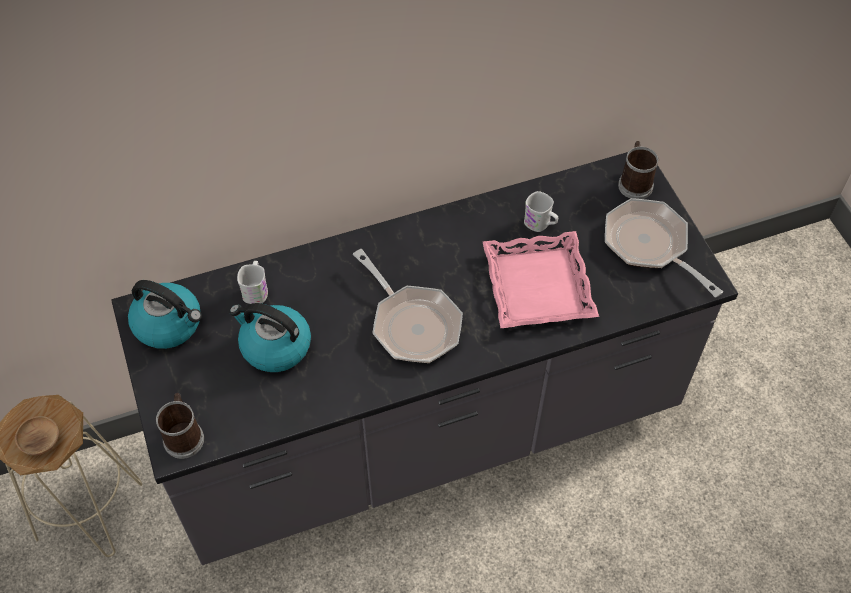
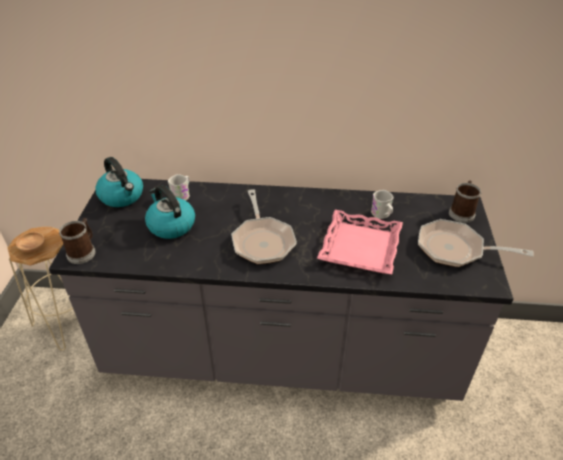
camera: 25 degrees right, 15 degrees down
frying pan [605,198,723,297] -> frying pan turned 60 degrees counterclockwise [418,219,533,267]

